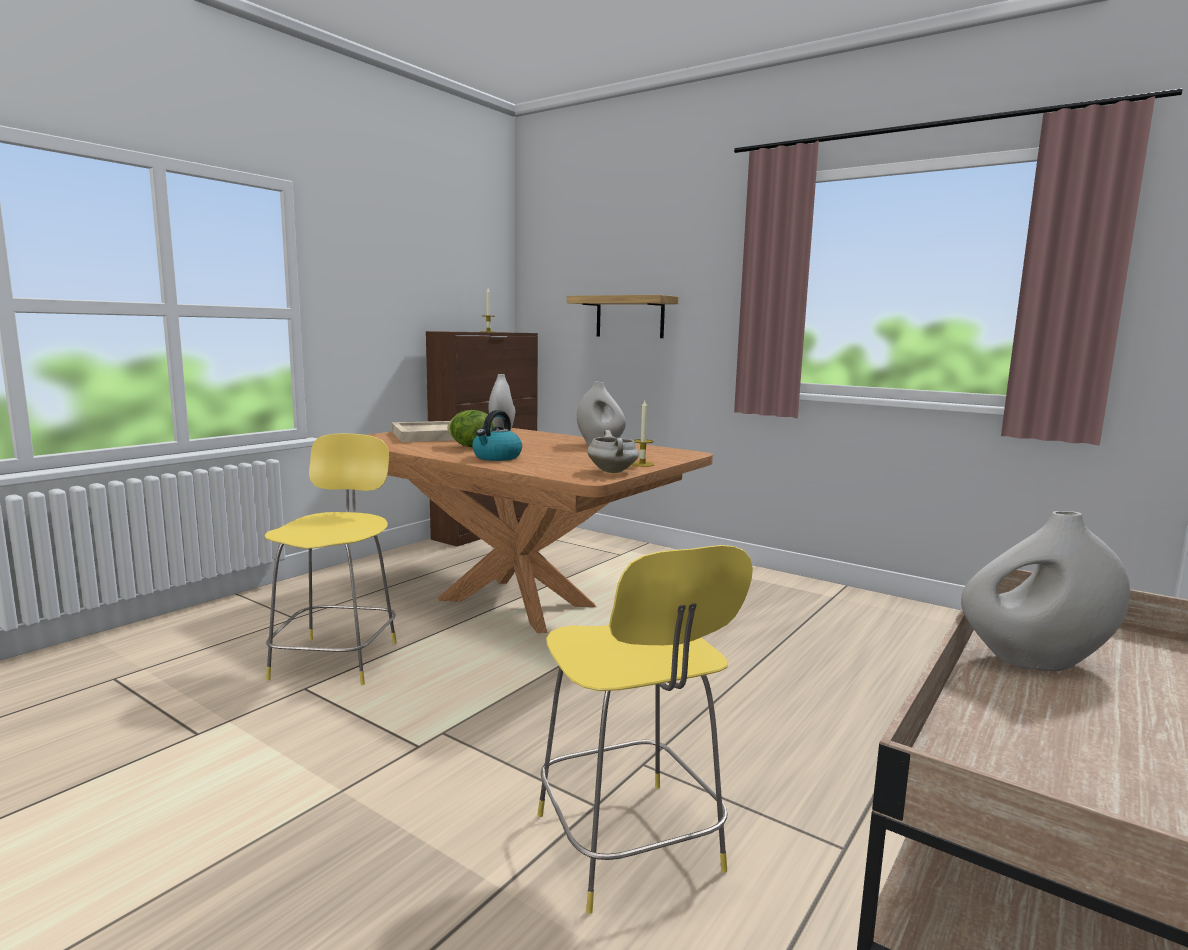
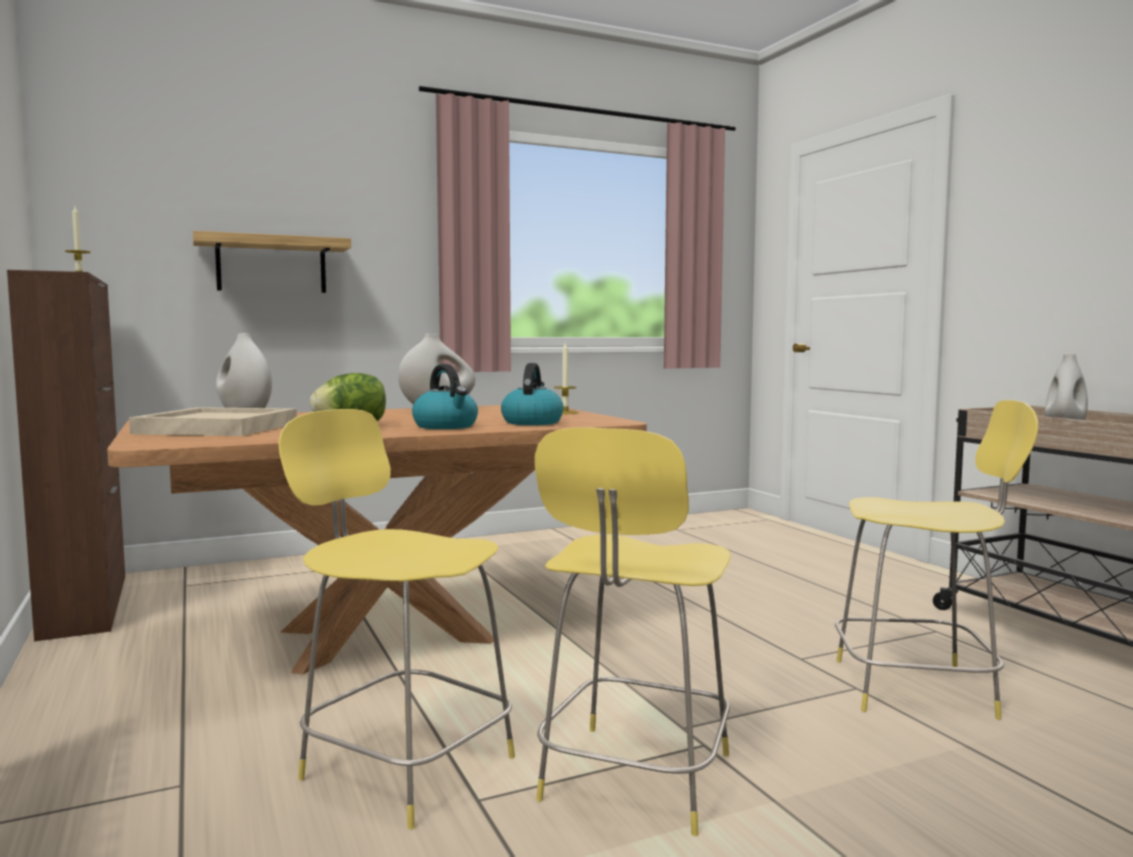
camera: 60 degrees left, 5 degrees down
white cooking pot [587,430,639,473] -> none
none -> kettle [501,363,564,425]
none -> yellow stool [535,427,731,836]

